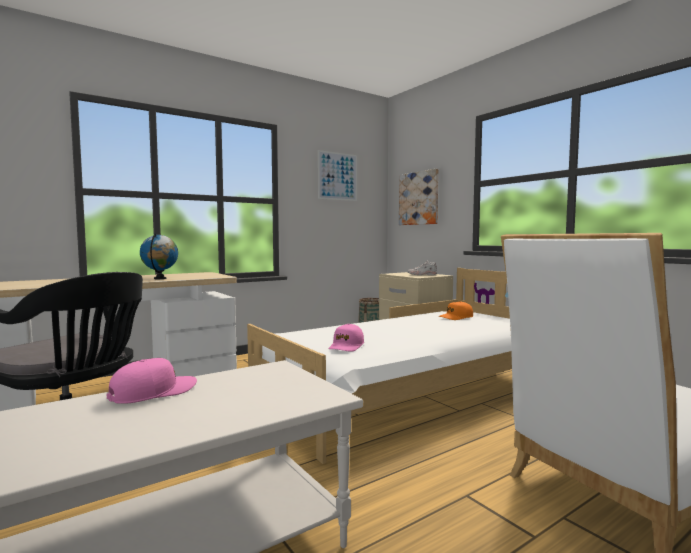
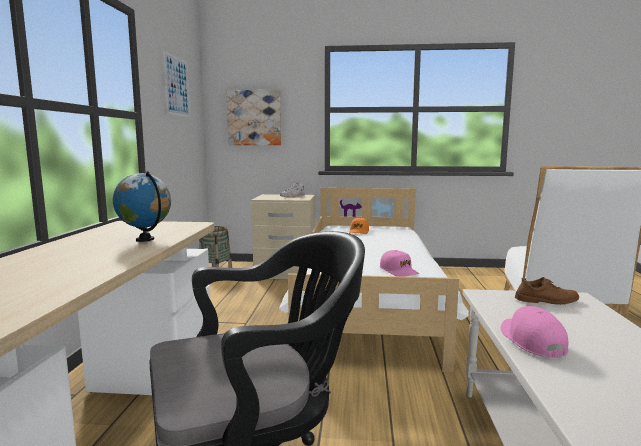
camera: 50 degrees left, 5 degrees up
none -> brown shoe [515,277,579,305]

